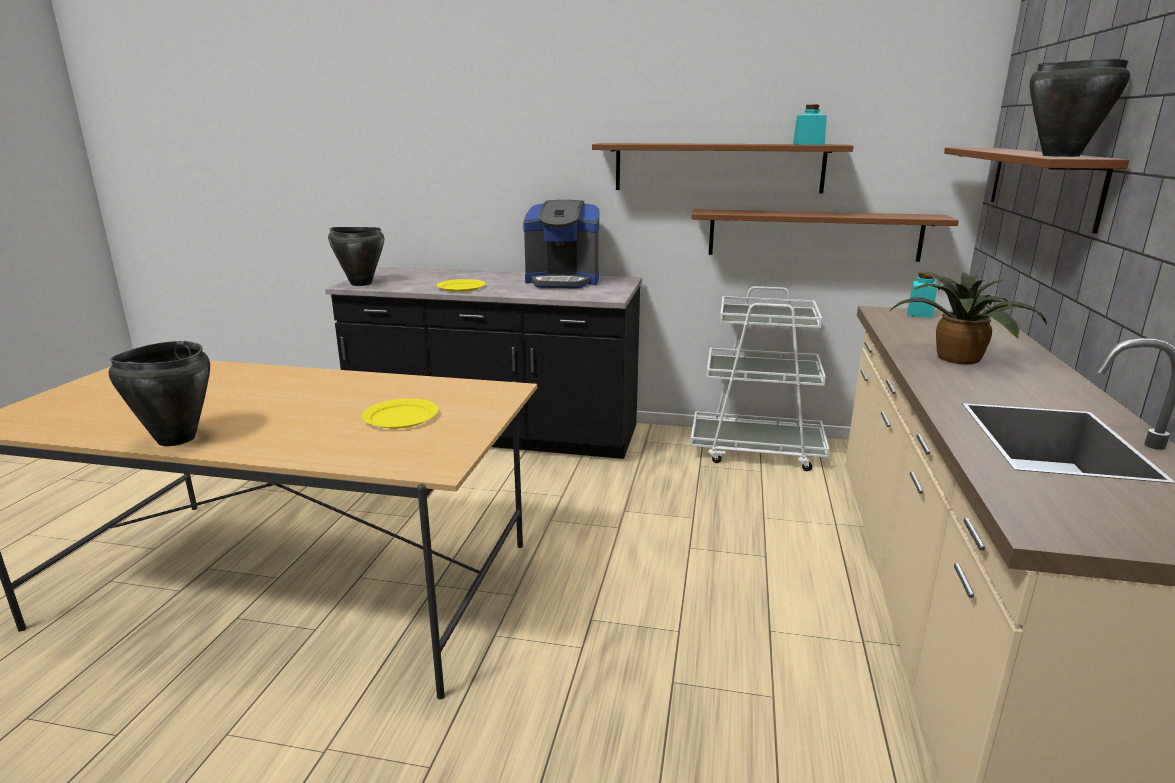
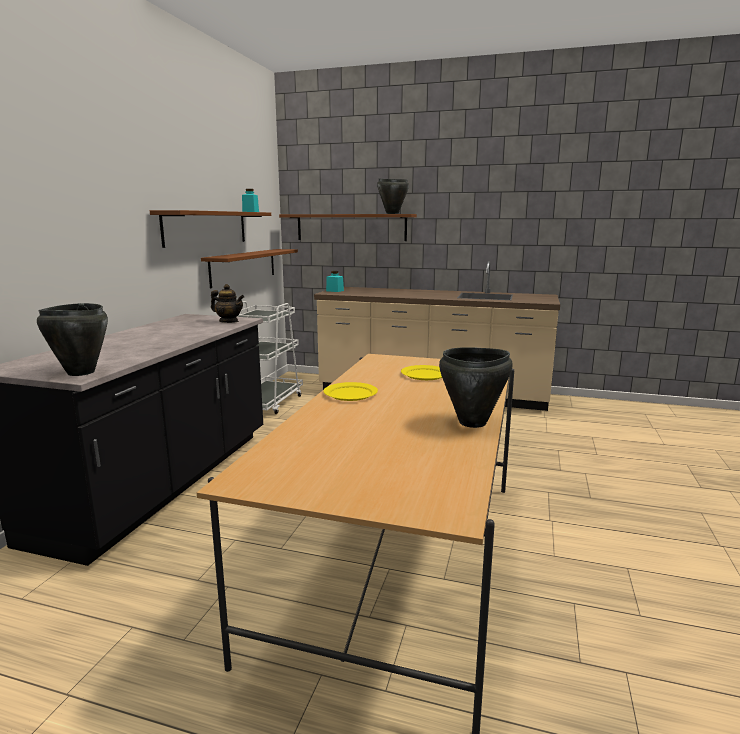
camera: 85 degrees left, 5 degrees down
yellow plate [436,279,486,292] -> yellow plate moved to [324,382,378,401]
coffee machine [523,200,599,288] -> none
potted plant [888,273,1047,364] -> none
none -> teapot [211,284,244,323]

